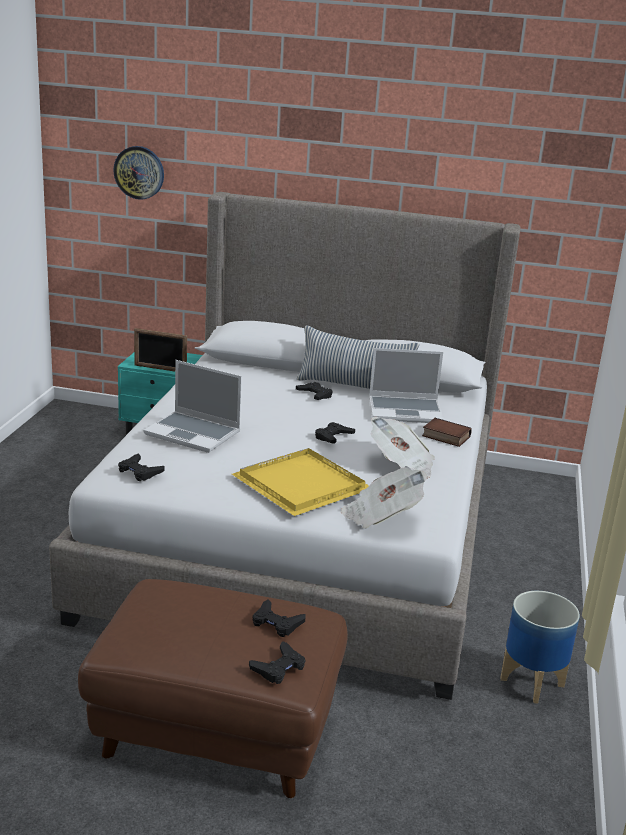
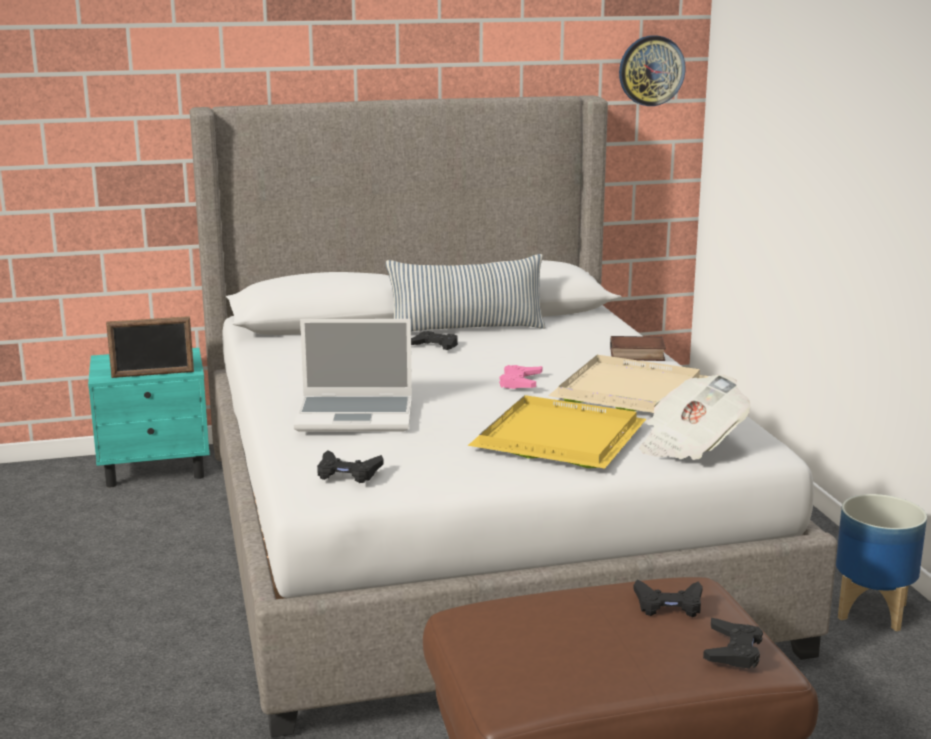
camera: 25 degrees left, 5 degrees down
wall clock [113,146,164,200] -> wall clock moved to [619,35,686,106]
black game controller [315,422,355,444] -> pink game controller [499,365,542,389]
laptop [369,348,444,423] -> none
newspaper [370,417,435,478] -> beige tray [548,355,709,413]

